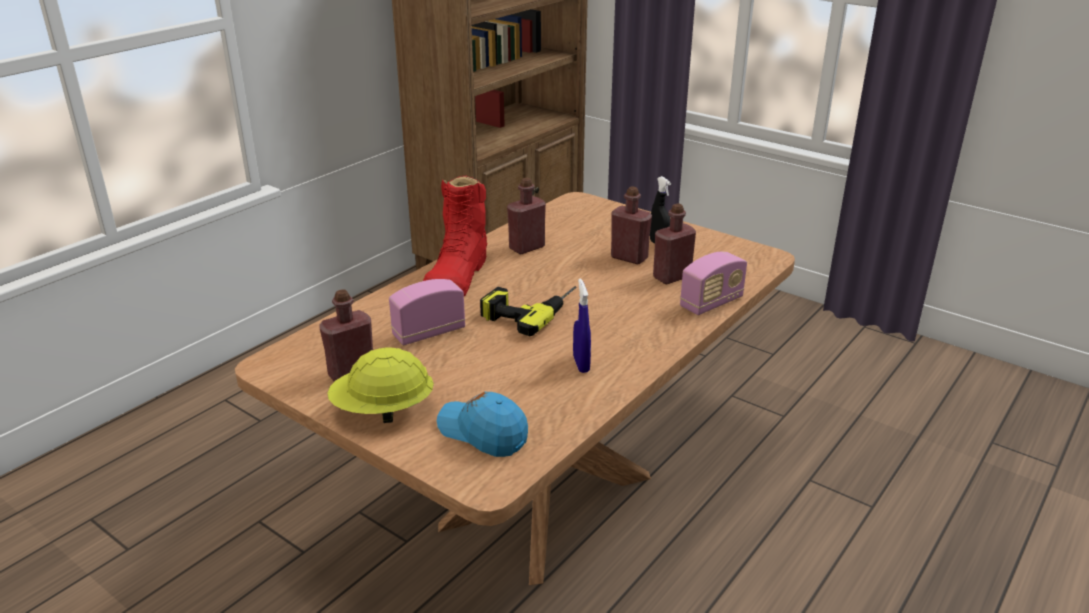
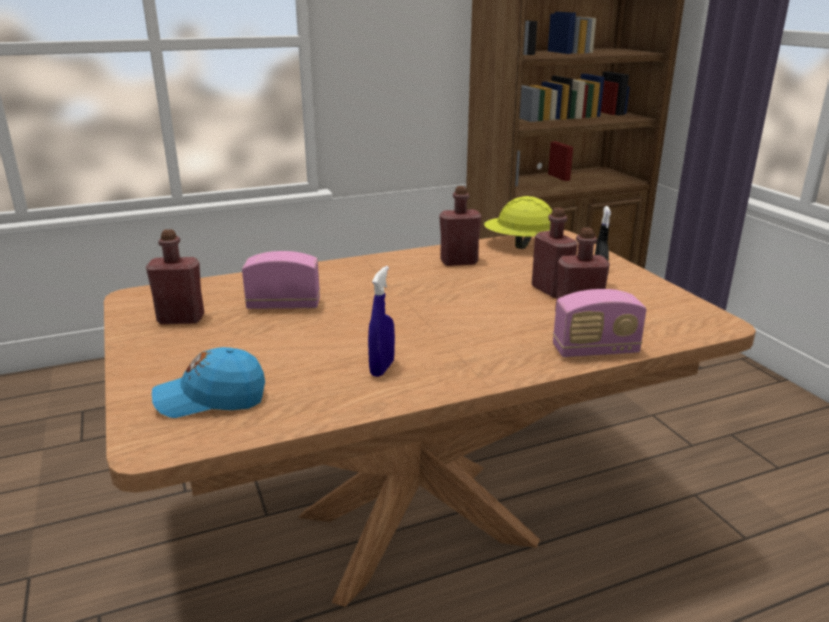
camera: 30 degrees right, 5 degrees down
yellow hard hat [328,347,434,423] -> yellow hard hat moved to [484,196,552,249]
red boot [423,176,487,296] -> none
blue cap [437,392,528,457] -> blue cap turned 75 degrees counterclockwise [152,347,265,418]
power drill [480,286,576,336] -> none

